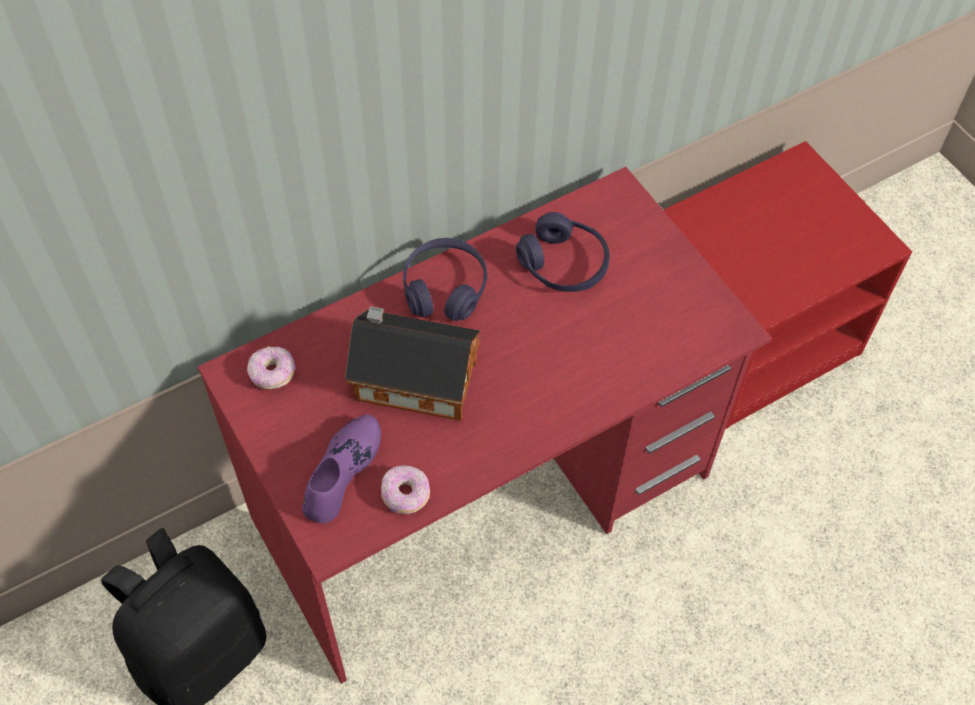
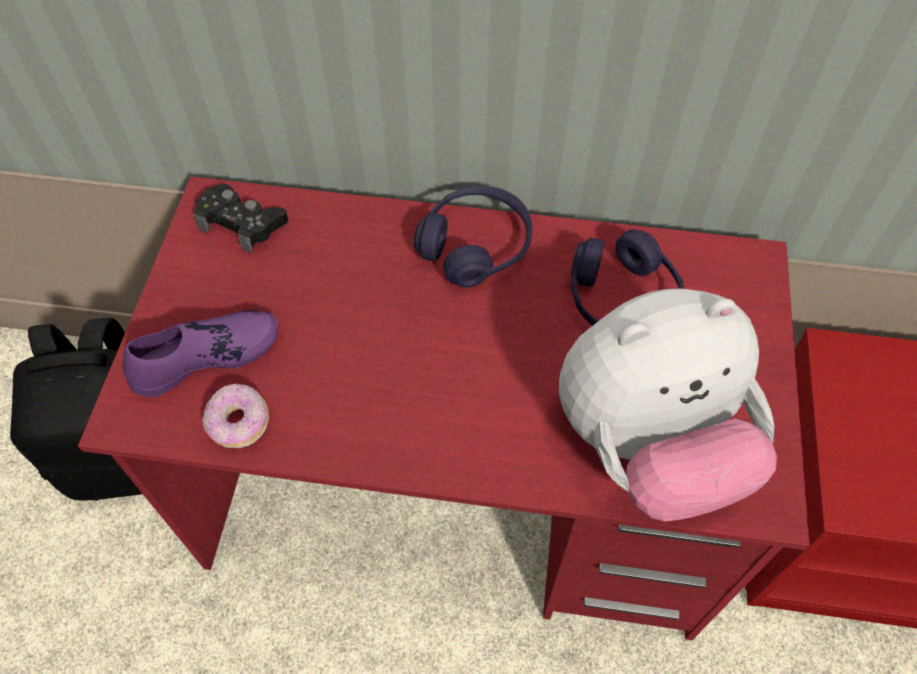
camera: 40 degrees right, 0 degrees up
donut [247,346,296,389] -> black game controller [193,184,288,253]
toy house [345,306,481,421] -> none
none -> plush toy [559,289,777,522]

